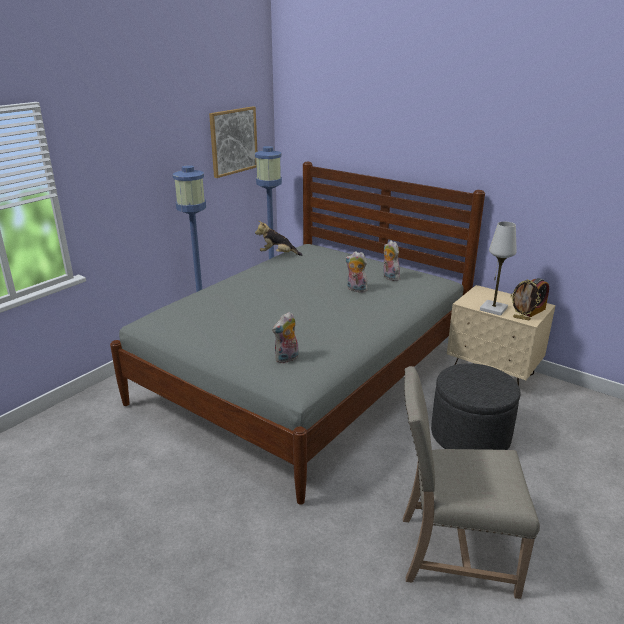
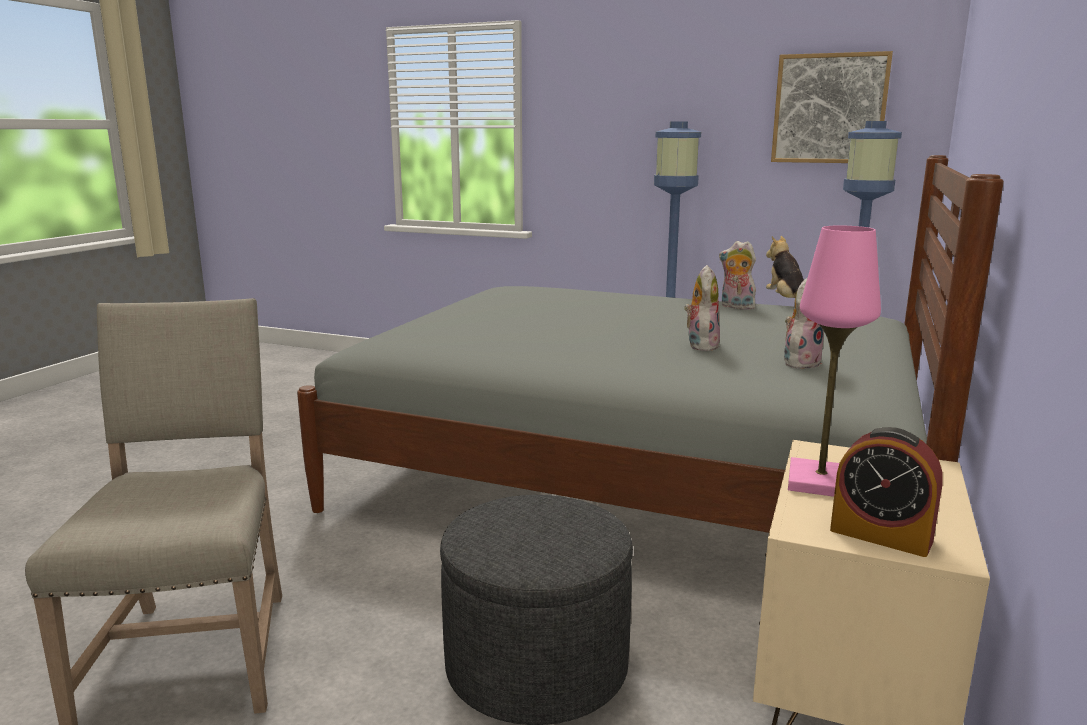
camera: 75 degrees right, 10 degrees down
plush toy [272,312,299,363] -> plush toy moved to [719,241,756,309]
white table lamp [480,222,517,316] -> pink table lamp [788,226,881,497]
picture frame [511,280,541,320] -> none

